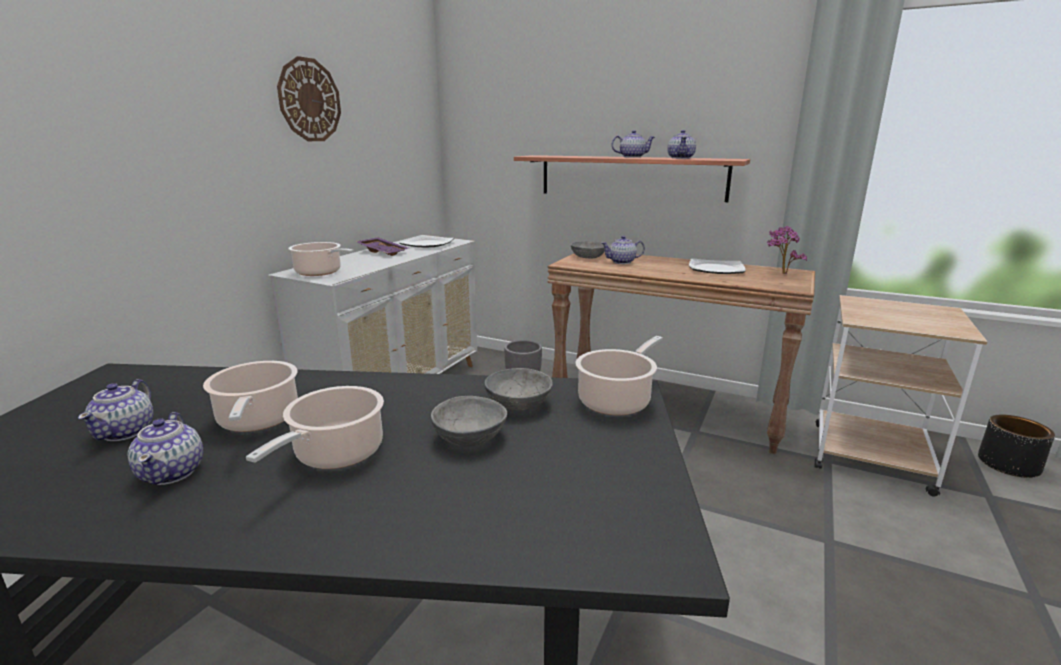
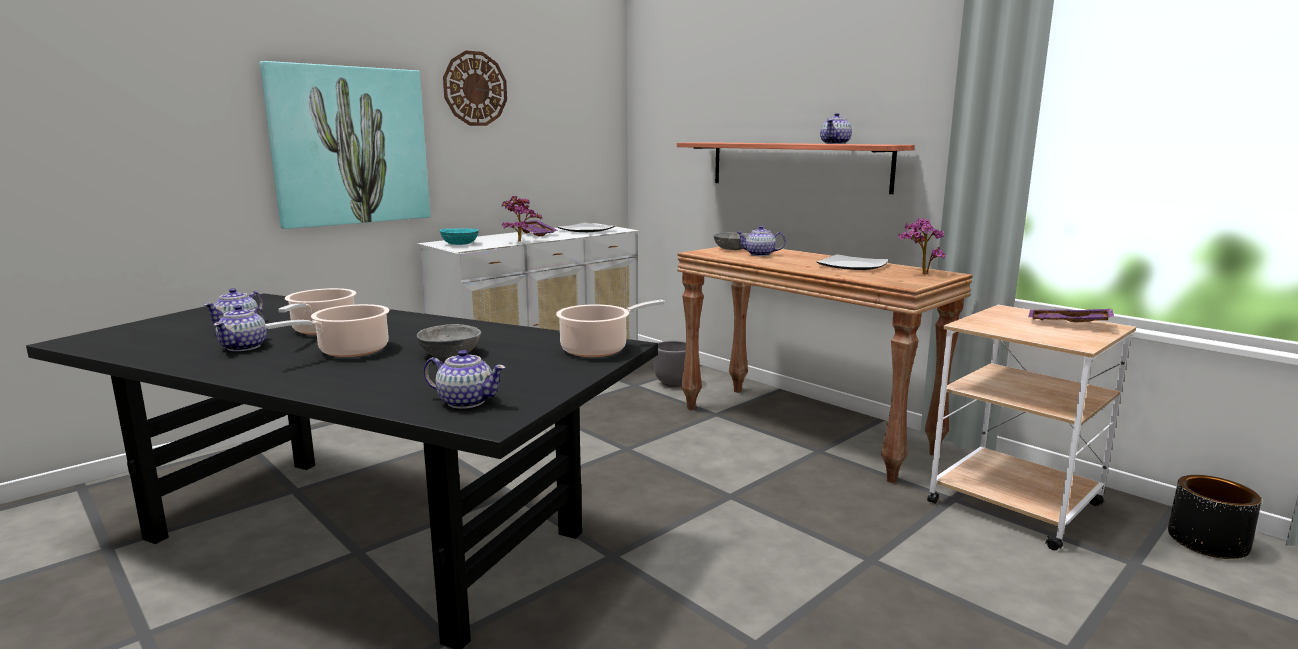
camera: 20 degrees right, 5 degrees down
cooking pot [288,242,354,276] -> turquoise bowl [440,228,479,245]
grey bowl [484,368,553,411] -> none
teapot [612,130,655,158] -> teapot moved to [423,350,506,409]
none -> picture [260,61,430,229]
none -> potted plant [502,196,542,242]
none -> purple tray [1028,309,1114,322]

